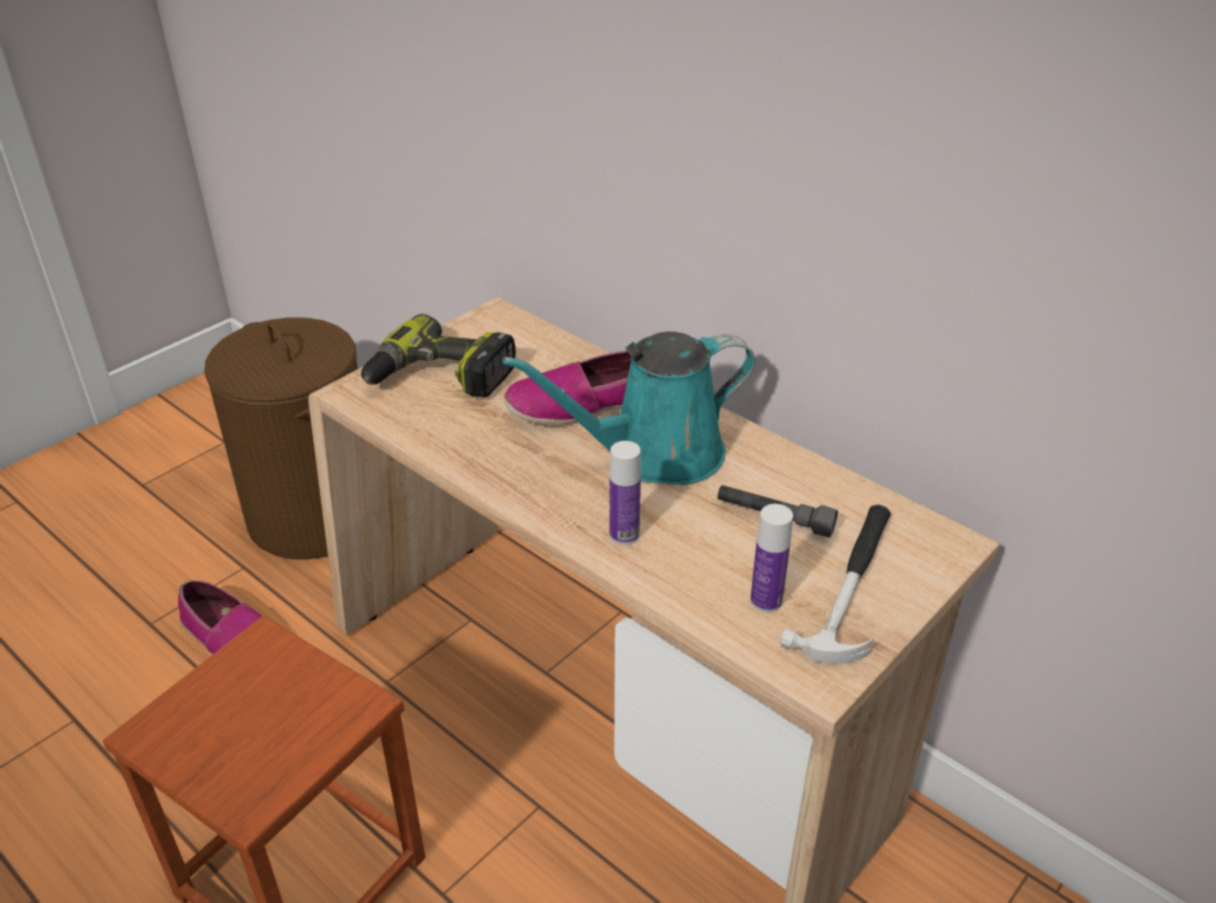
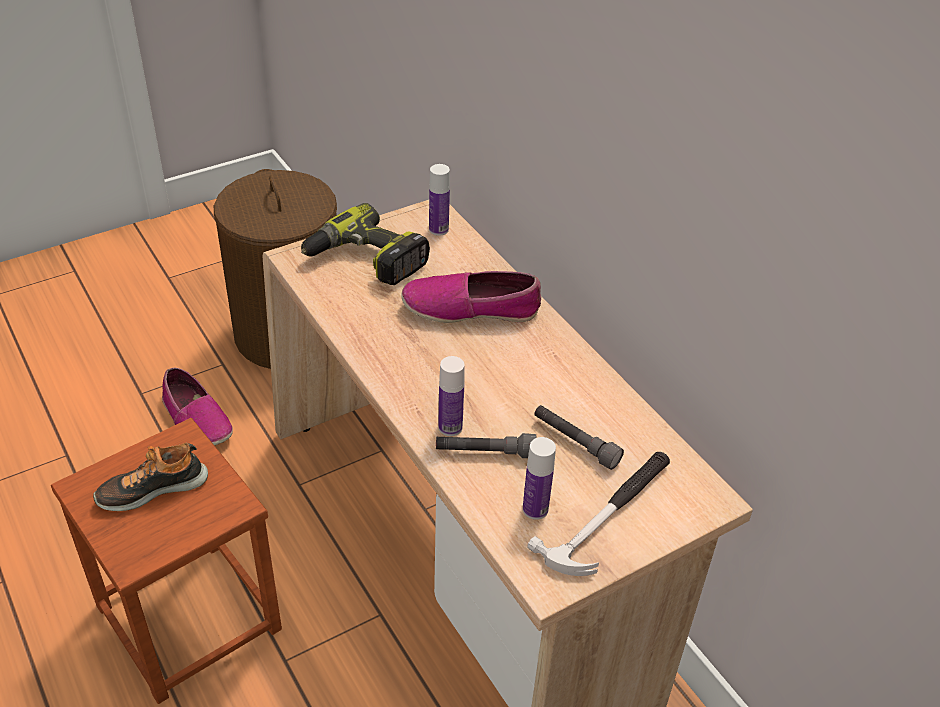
camera: 15 degrees right, 5 degrees up
turquoise watering can [503,332,756,485] -> none
none -> shoe [93,443,208,511]
none -> bottle [429,164,450,236]
none -> grey flashlight [436,433,537,458]

